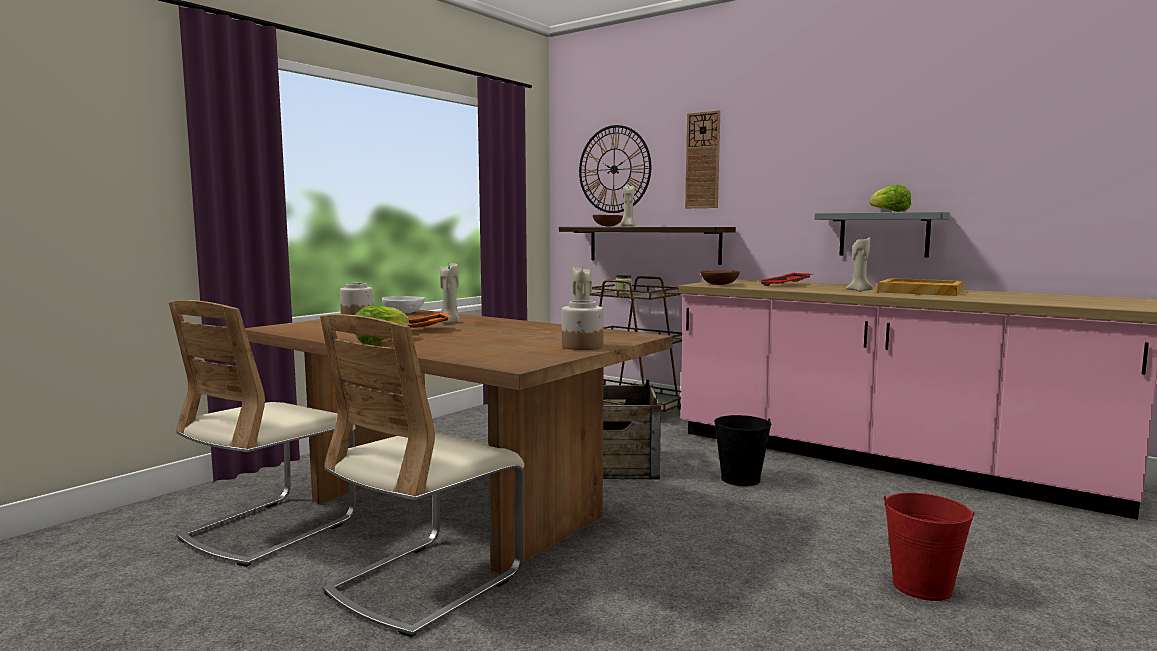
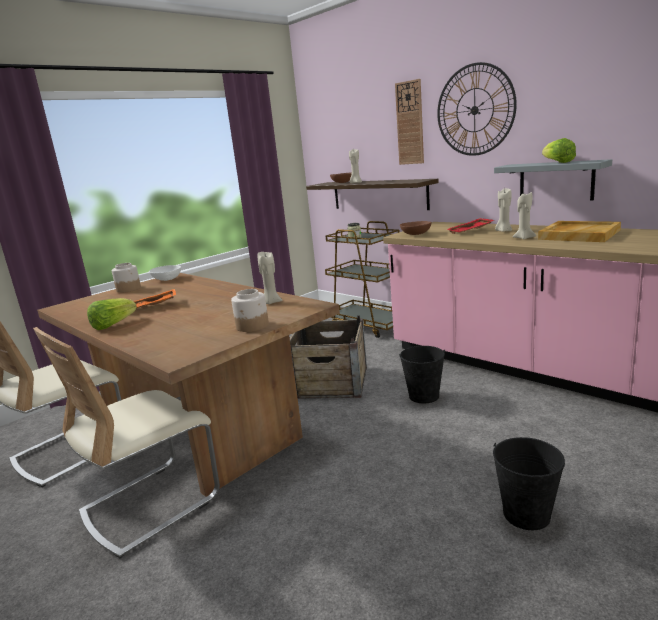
camera: 10 degrees right, 10 degrees up
beige candle [440,263,460,323] -> beige candle moved to [495,188,512,232]
wall clock [579,125,651,213] -> wall clock moved to [437,62,517,156]
red bucket [883,493,975,601] -> black bucket [493,437,565,530]

